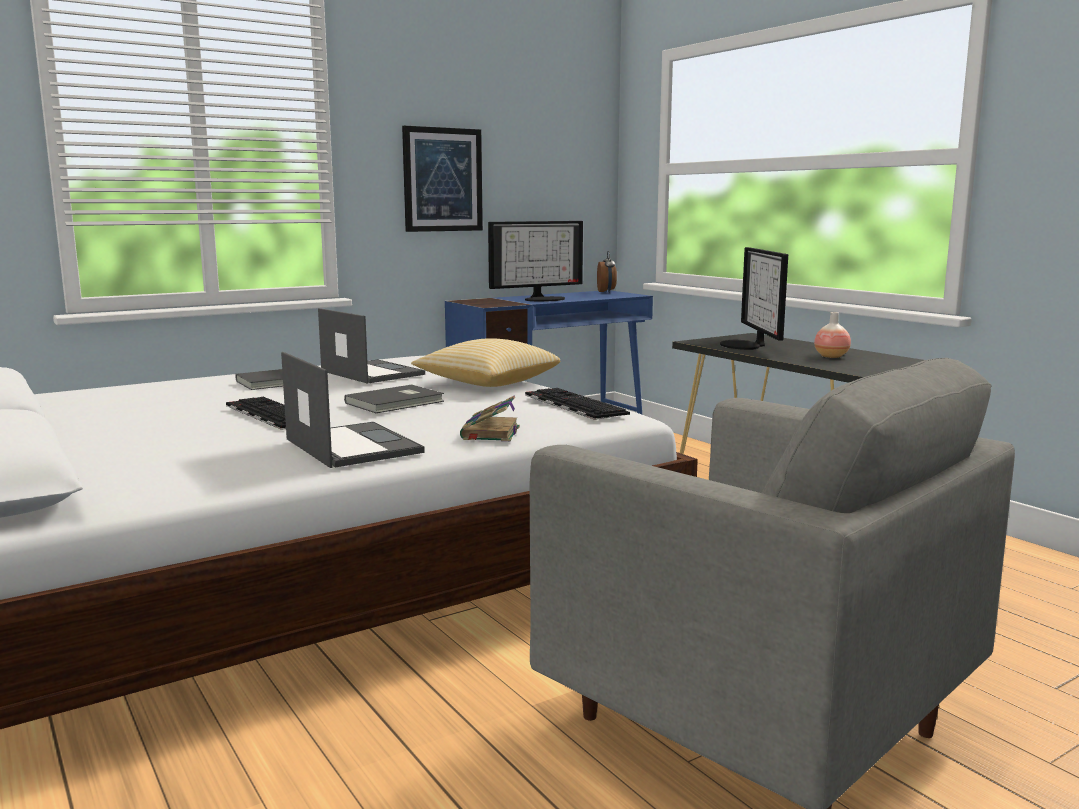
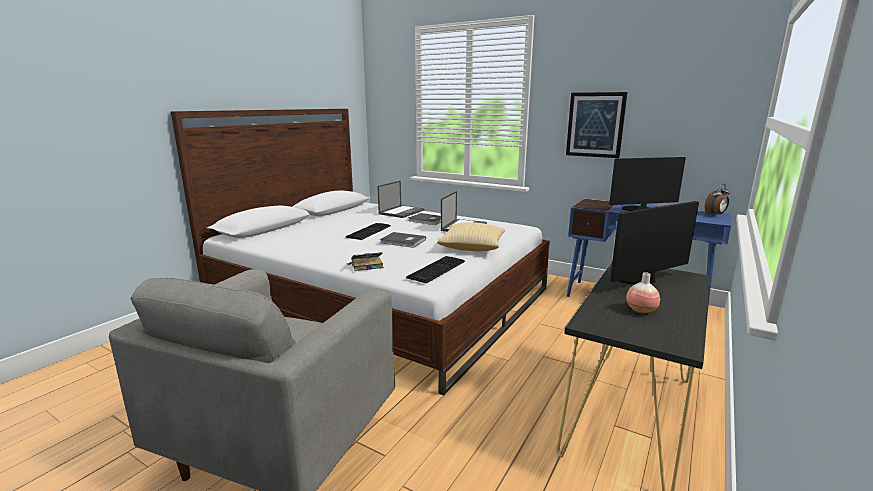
camera: 65 degrees right, 5 degrees up
laptop [281,352,425,468] -> laptop moved to [377,180,424,218]
monitor [488,221,583,302] -> monitor turned 135 degrees clockwise [609,157,686,211]

